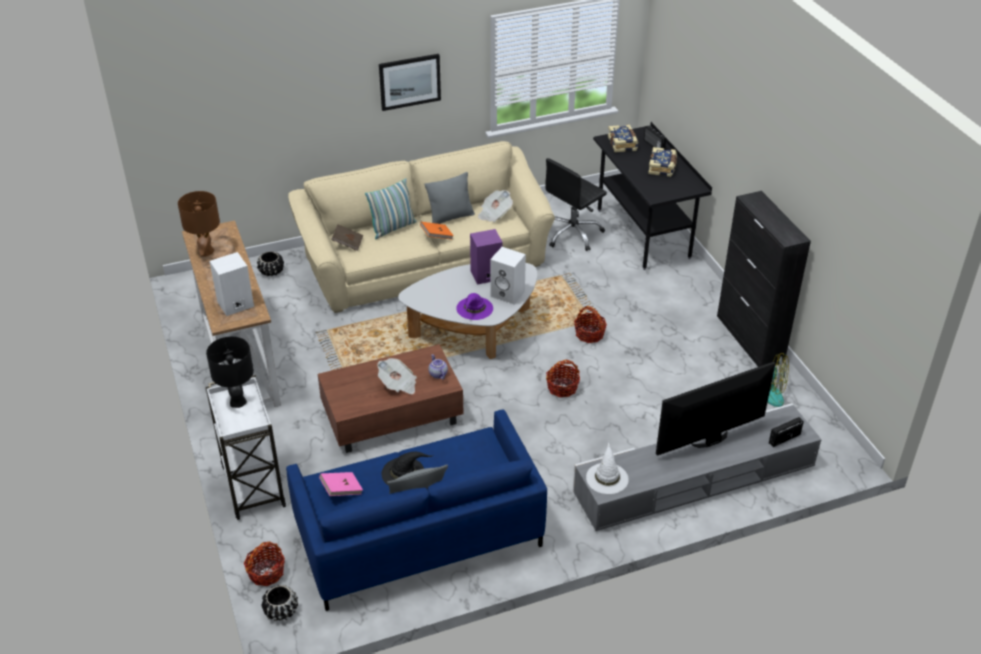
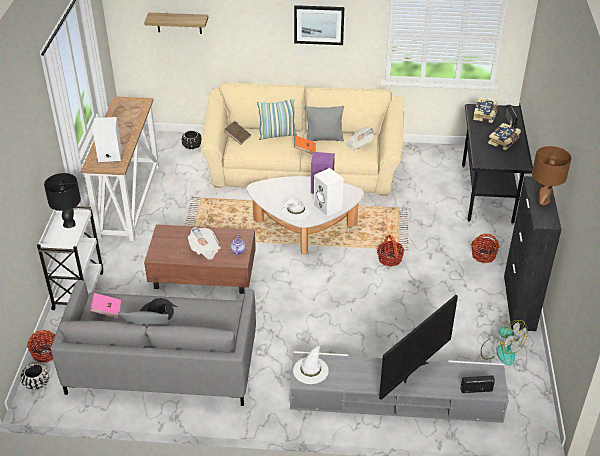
camera: 25 degrees right, 0 degrees up
brown table lamp [178,191,220,257] -> brown table lamp moved to [532,146,571,205]
blue sofa [286,409,547,611] -> grey sofa [51,280,256,406]
purple hat [456,293,493,320] -> white hat [281,198,311,220]
black office chair [545,158,607,251] -> none
basket [546,360,580,397] -> basket moved to [471,234,499,263]
television [656,362,776,456] -> television turned 135 degrees clockwise [379,295,458,400]
none -> shelf [144,13,208,34]

